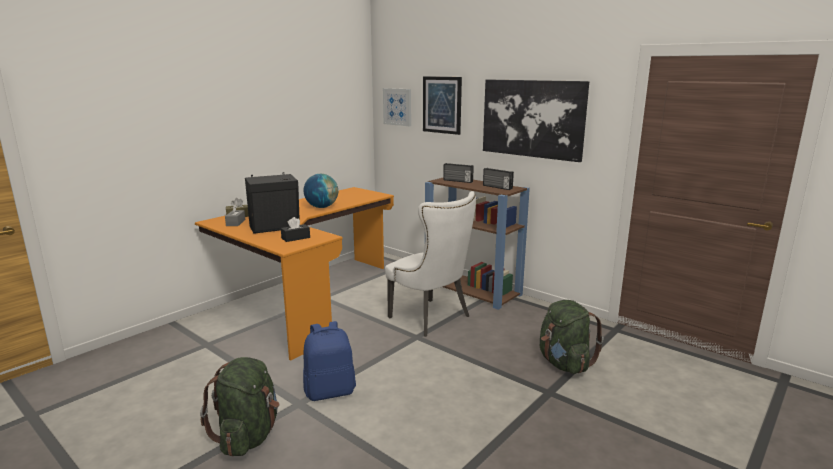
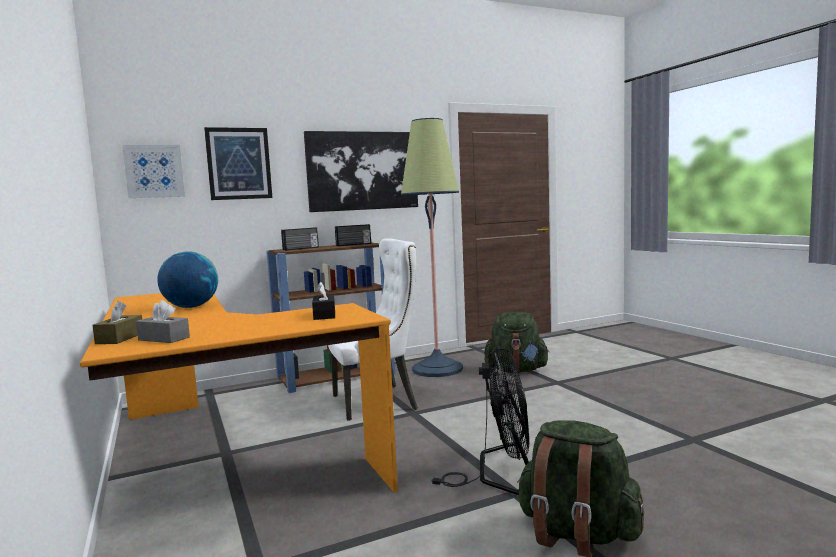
camera: 65 degrees left, 10 degrees down
black speaker [245,172,300,234] -> none
blue backpack [303,321,356,401] -> black fan [430,346,529,495]
none -> floor lamp [401,118,463,377]

